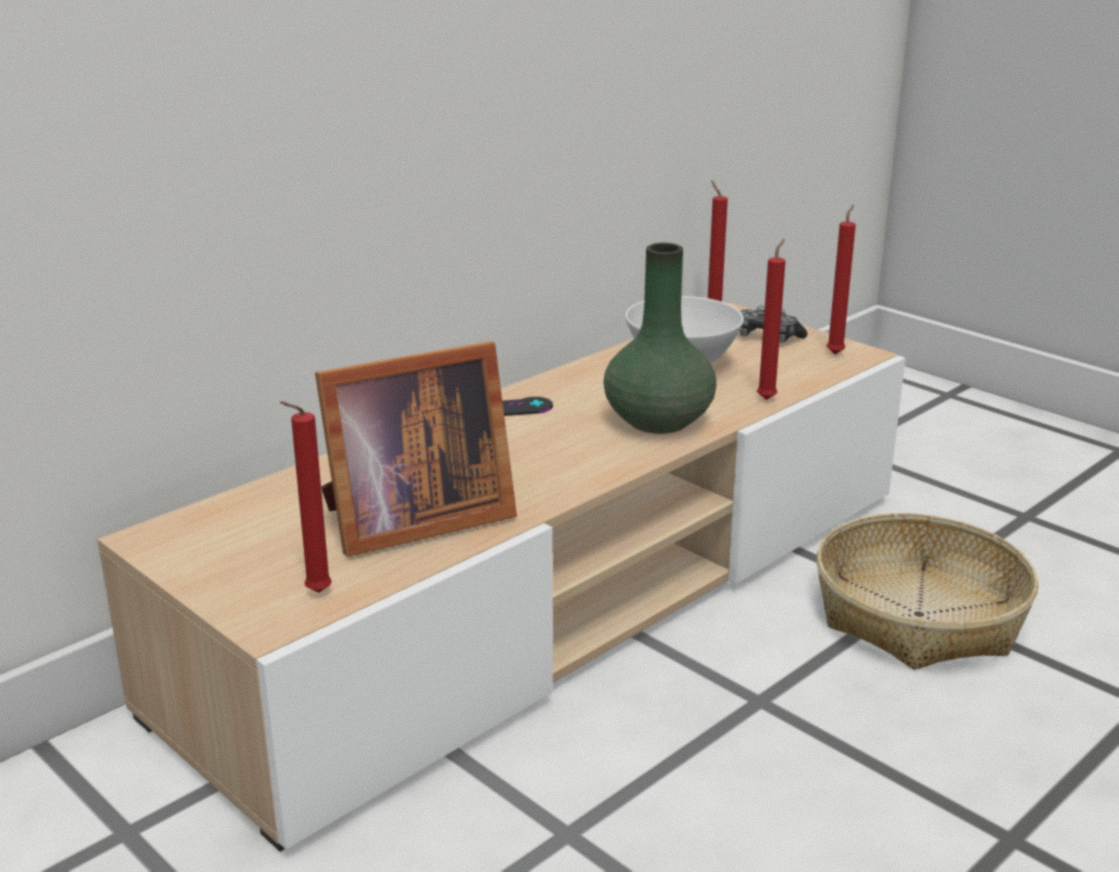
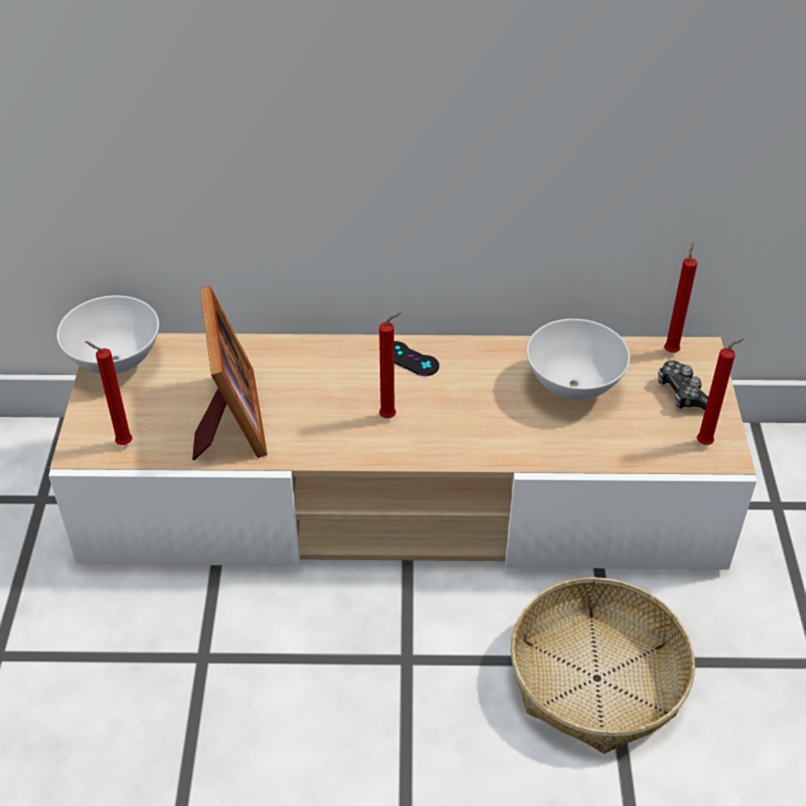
camera: 45 degrees right, 20 degrees up
picture frame [315,341,517,557] -> picture frame turned 120 degrees counterclockwise [192,286,267,460]
green vase [603,243,716,434] -> none
red candle [757,239,786,400] -> red candle moved to [379,313,401,418]
none -> white bowl [57,295,159,374]

